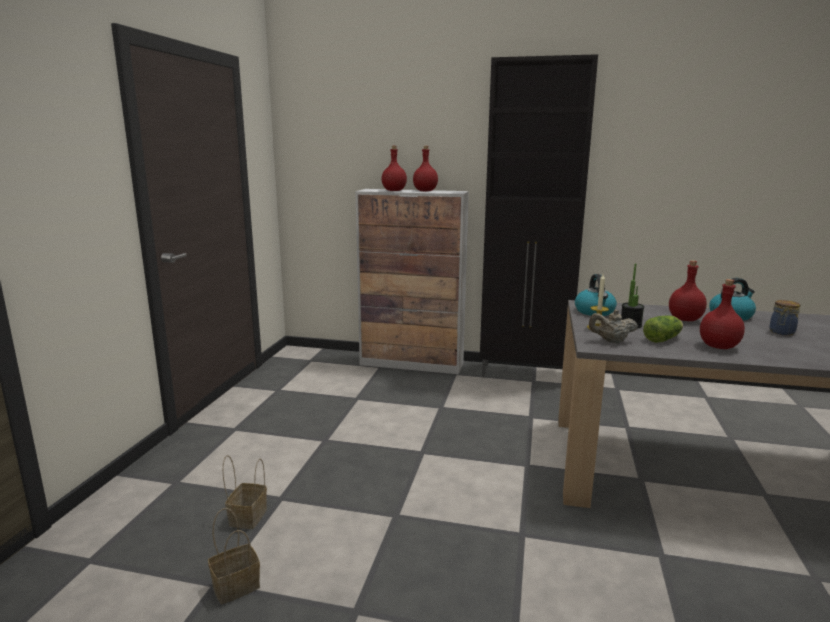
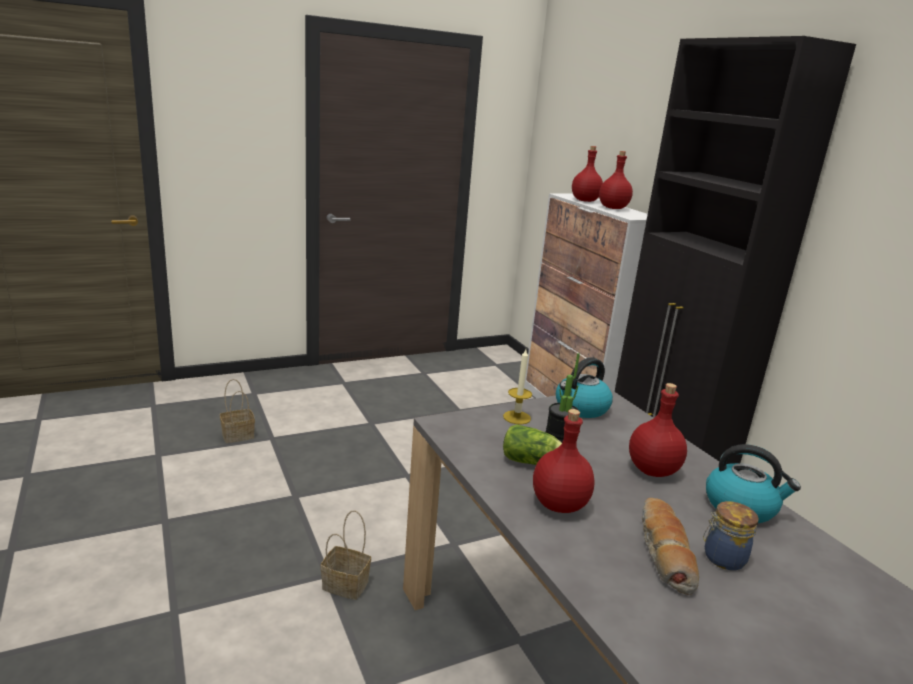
camera: 50 degrees right, 5 degrees up
basket [208,508,260,604] -> basket moved to [320,510,371,600]
beige teapot [589,310,638,343] -> none
none -> bread [642,498,699,595]

